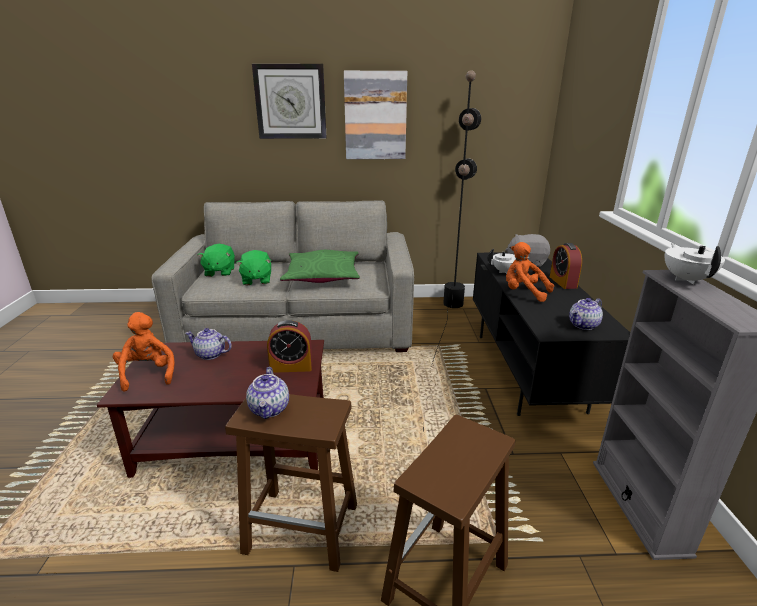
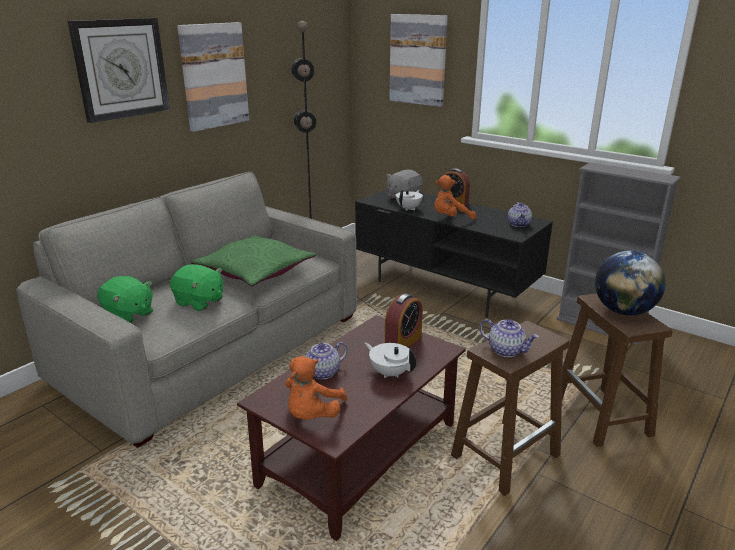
camera: 50 degrees left, 0 degrees up
orange plush toy [113,312,175,392] -> orange plush toy turned 90 degrees counterclockwise [285,356,347,420]
white teapot [665,243,725,285] -> white teapot moved to [365,342,416,378]
none -> picture [389,14,448,107]
none -> globe [595,251,666,315]

